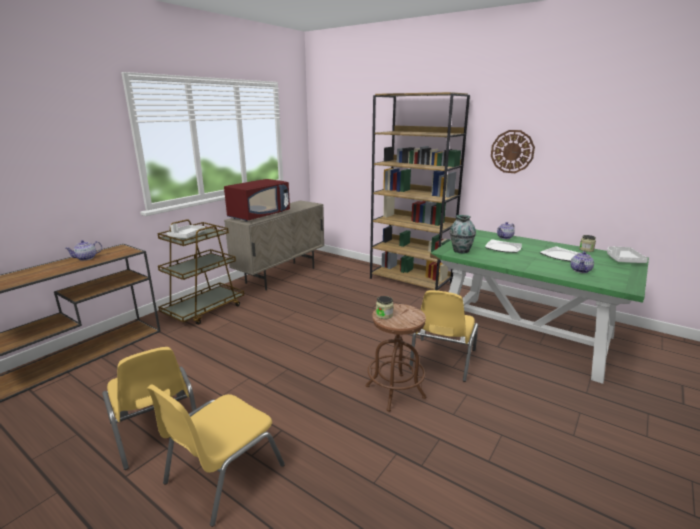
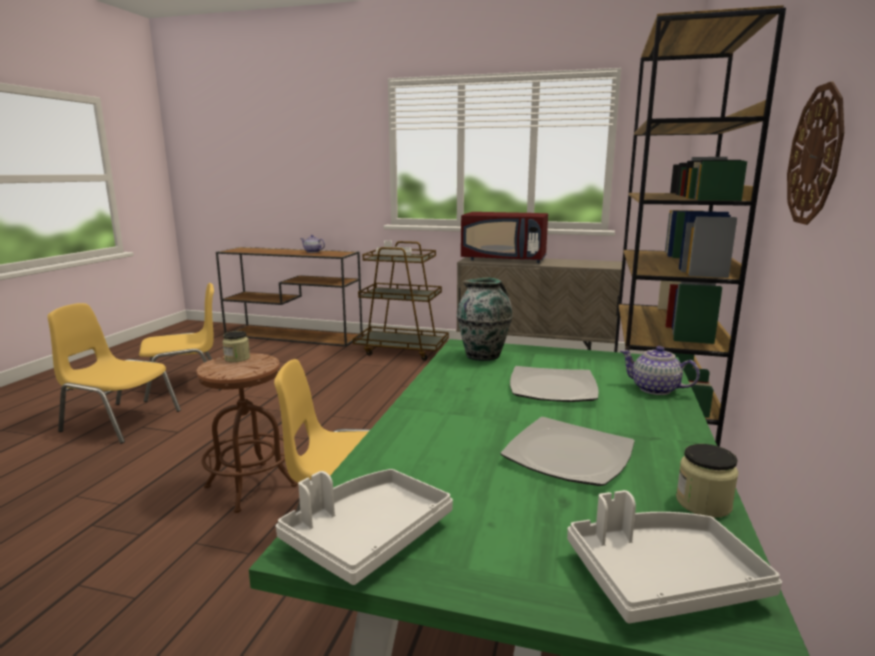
camera: 70 degrees right, 5 degrees down
yellow chair [102,347,196,470] -> yellow chair turned 150 degrees counterclockwise [139,283,222,402]
teapot [570,252,594,273] -> none
none -> white tray [276,469,453,585]

